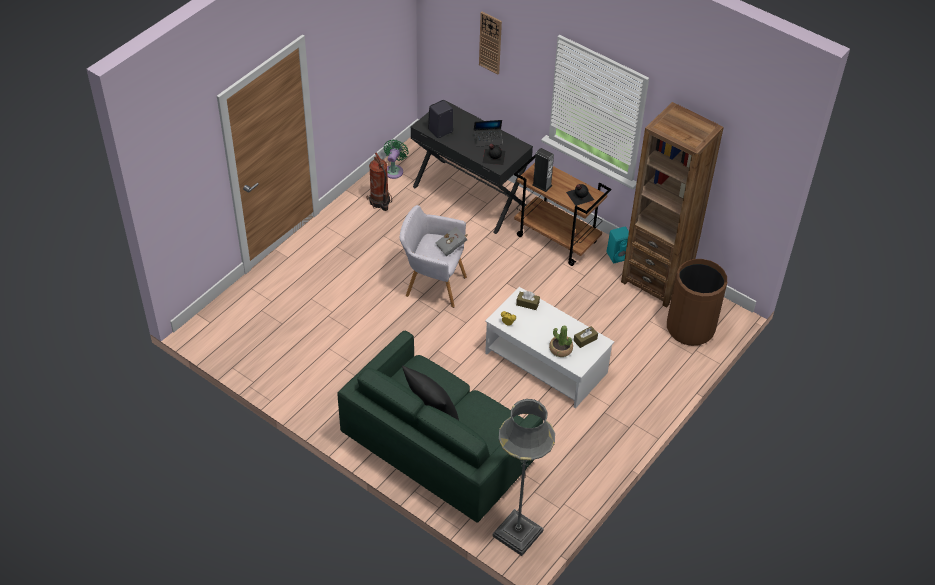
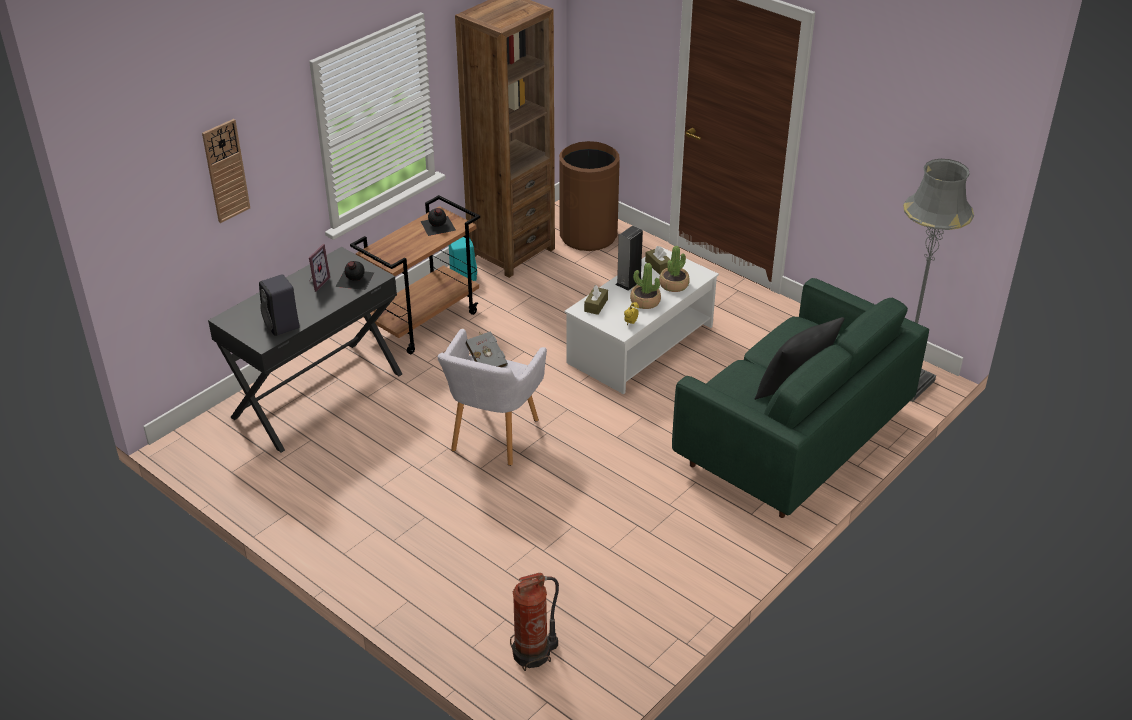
camera: 85 degrees left, 10 degrees down
fire extinguisher [367,153,392,211] -> fire extinguisher moved to [510,573,559,671]
green fan [384,139,409,179] -> none
laptop [474,120,503,147] -> picture frame [309,244,330,292]
speaker [532,148,554,192] -> speaker moved to [616,226,643,291]
none -> potted plant [630,263,661,309]

